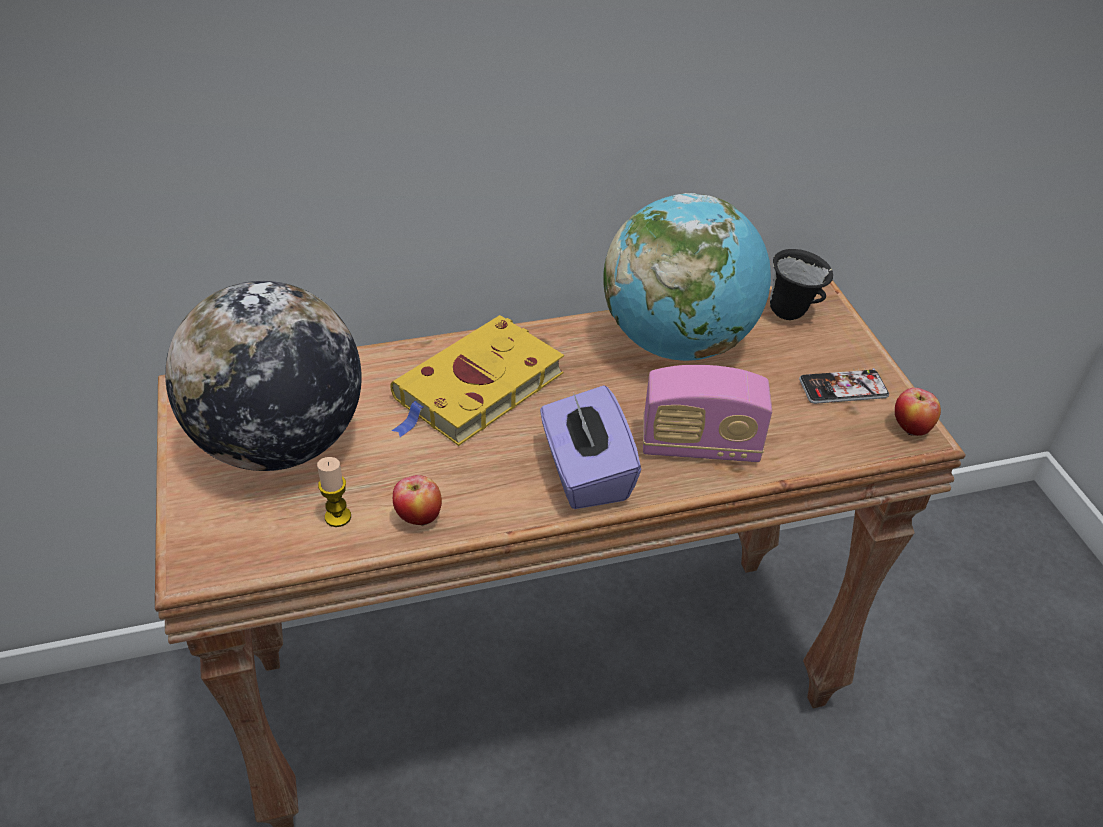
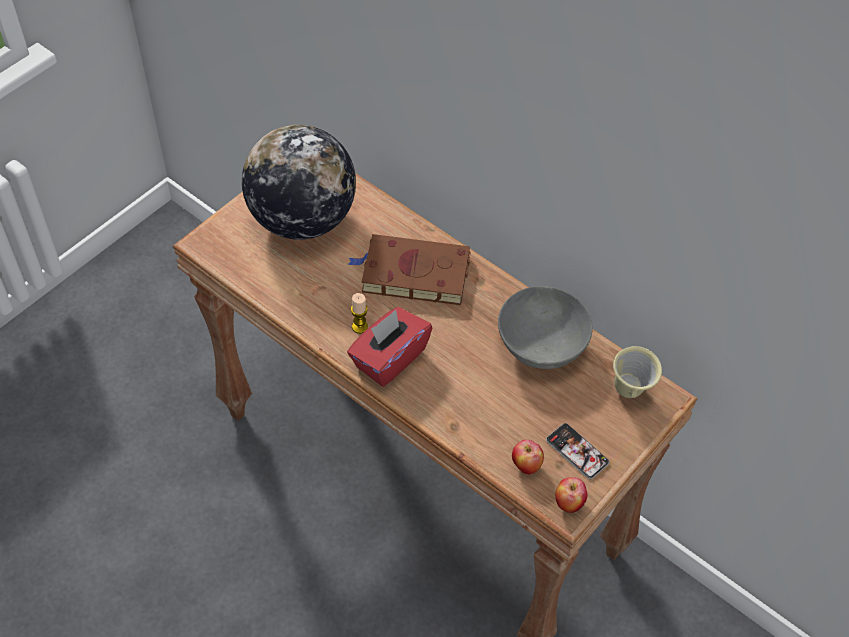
camera: 55 degrees right, 10 degrees up
candle [317,457,351,527] -> candle moved to [351,293,368,333]
yellow book [390,315,564,446] -> brown book [347,234,471,305]
apple [393,475,442,526] -> apple moved to [512,440,544,474]
purple tissue box [540,385,641,509] -> red tissue box [347,307,432,386]
globe [603,193,771,361] -> grey bowl [498,286,593,369]
radio [643,365,772,462] -> none
black mug [770,249,833,320] -> beige mug [613,346,662,398]

